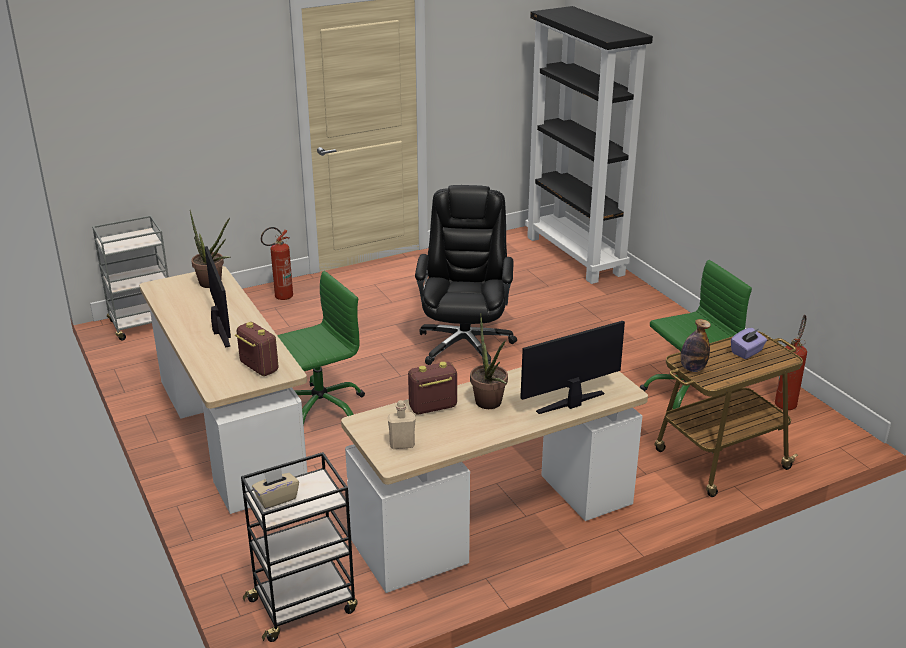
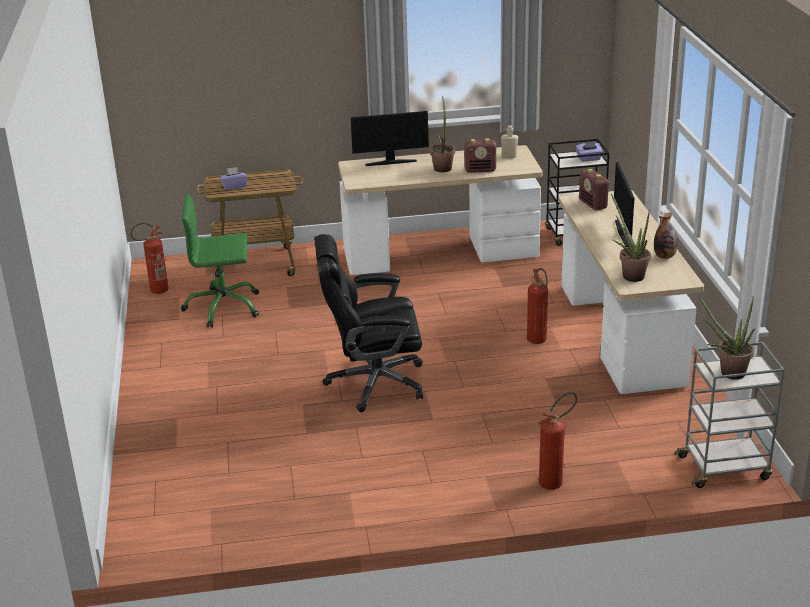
camera: 160 degrees left, 0 degrees up
beige tissue box [252,468,299,509] -> purple tissue box [576,142,603,162]
green office chair [277,271,365,425] -> fire extinguisher [527,268,548,344]
black office chair [415,185,517,365] -> black office chair turned 60 degrees clockwise [314,234,423,412]
black bookcase [525,6,653,284] -> none
bottle [680,319,711,372] -> bottle moved to [654,213,678,259]
none -> potted plant [698,296,755,380]

